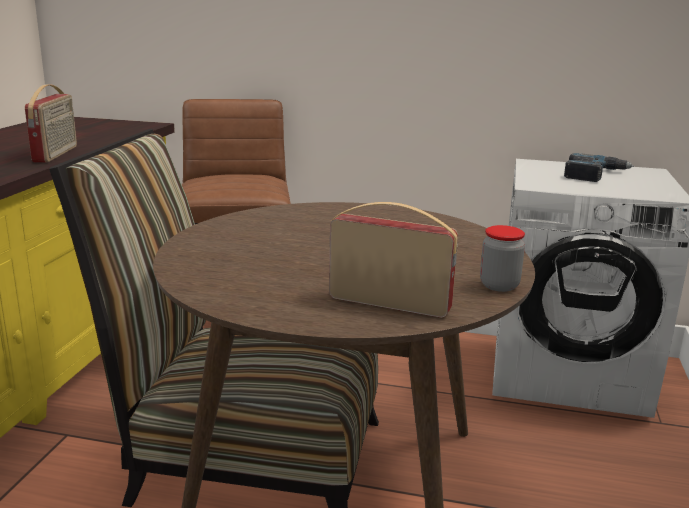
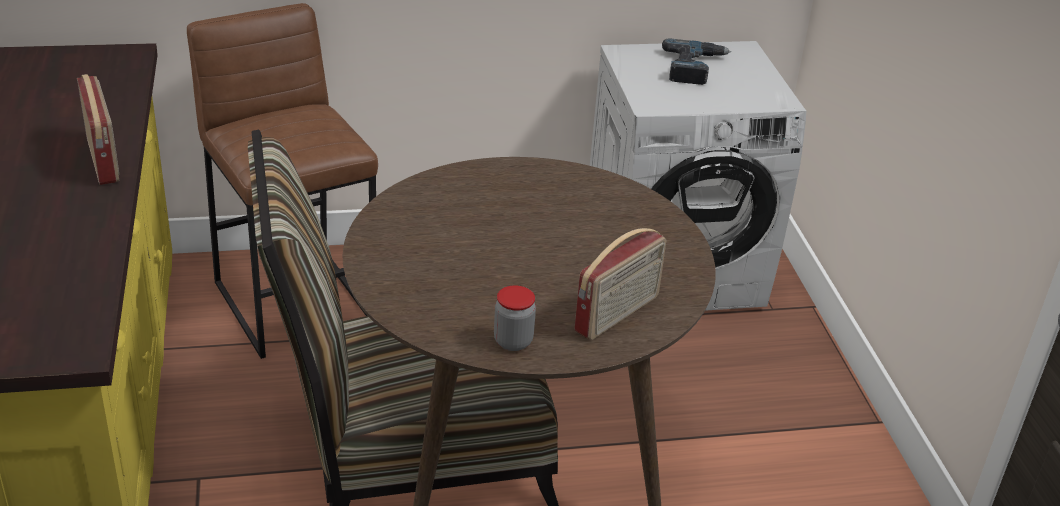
camera: 25 degrees left, 15 degrees up
radio [329,202,458,318] -> radio turned 135 degrees clockwise [574,228,667,340]
jar [480,225,525,292] -> jar moved to [494,285,536,351]

